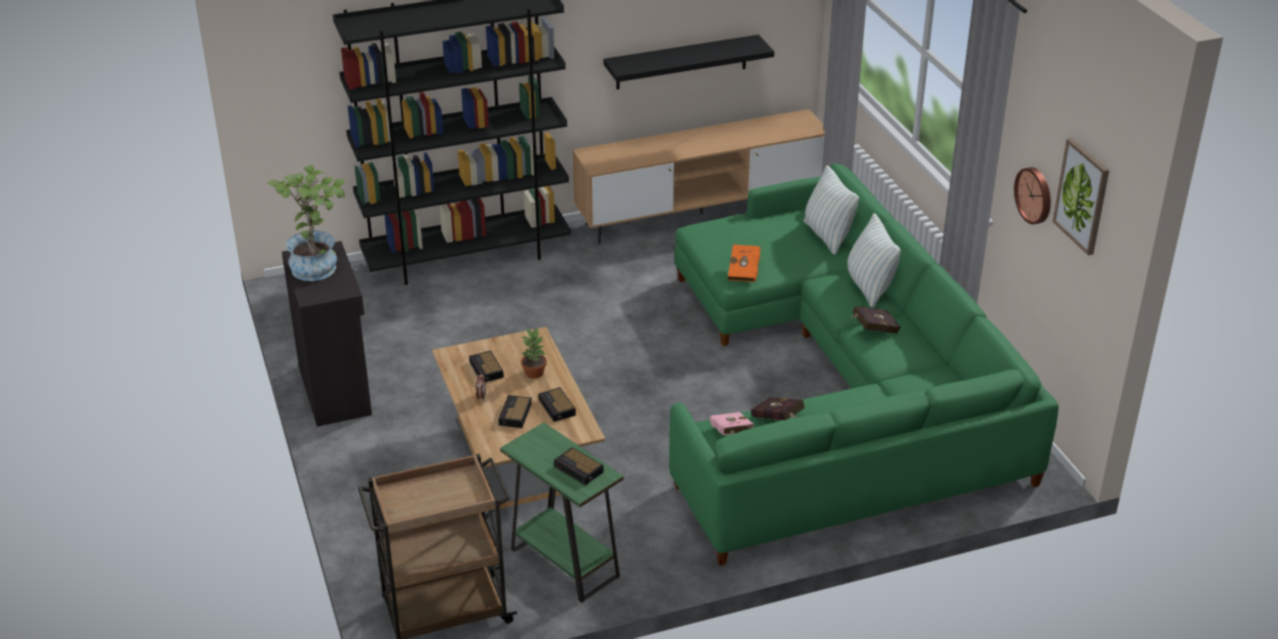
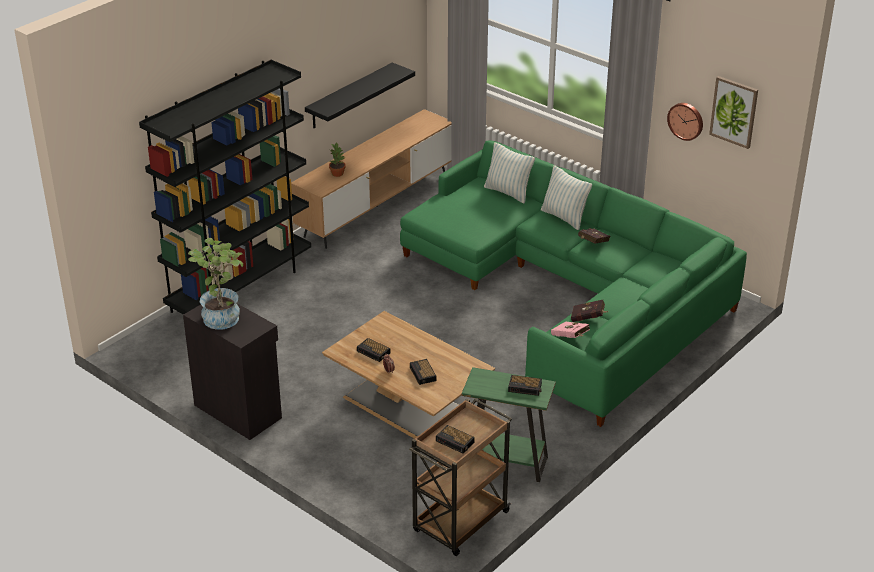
camera: 30 degrees left, 0 degrees up
potted plant [521,328,547,379] -> potted plant moved to [329,143,346,177]
alarm clock [538,387,576,422] -> alarm clock moved to [436,425,474,453]
orange book [728,244,761,282] -> none

